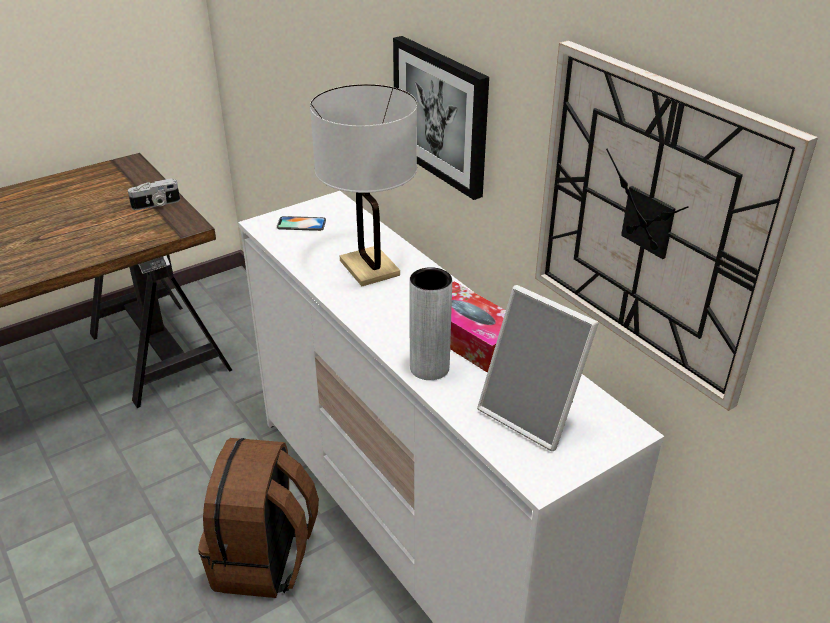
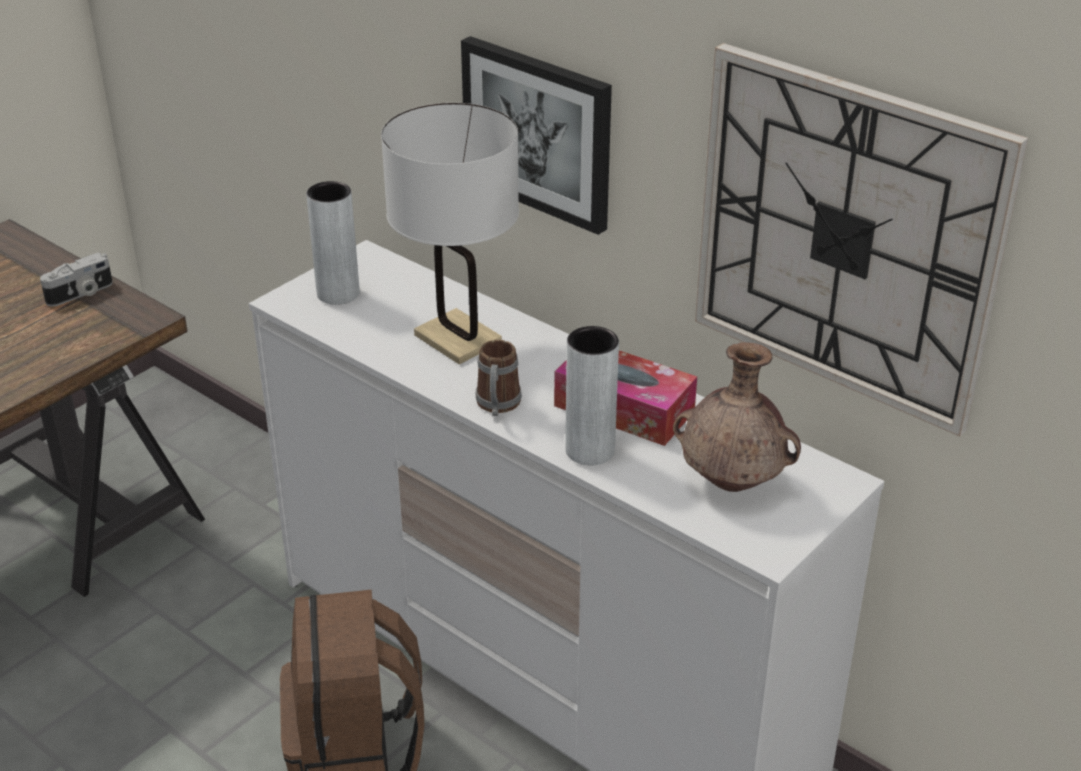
camera: 15 degrees left, 0 degrees up
phone [277,216,326,231] -> grey vase [306,181,360,305]
picture frame [477,285,599,451] -> brown vase [673,342,801,492]
none -> mug [476,340,522,416]

